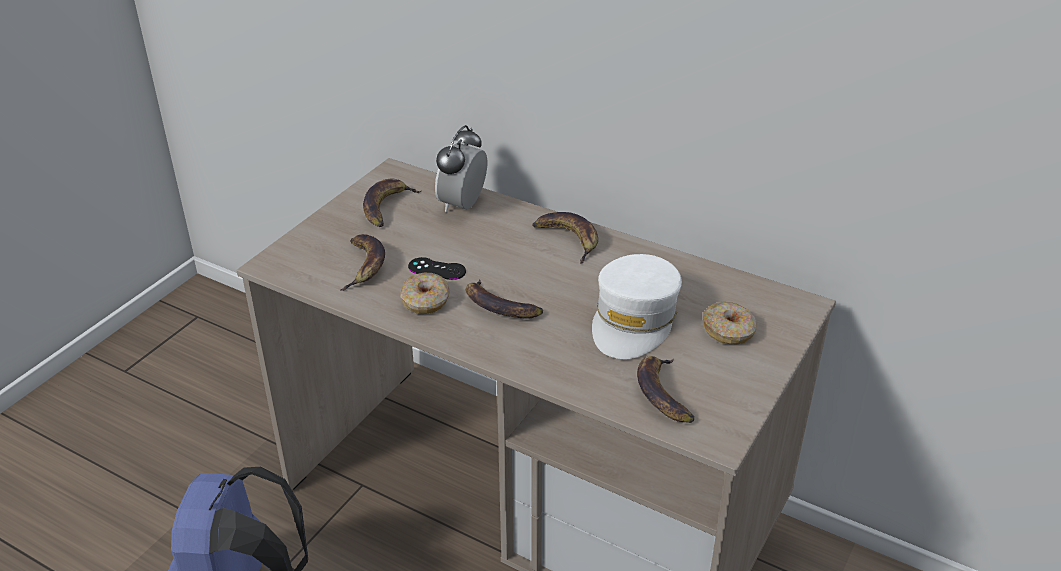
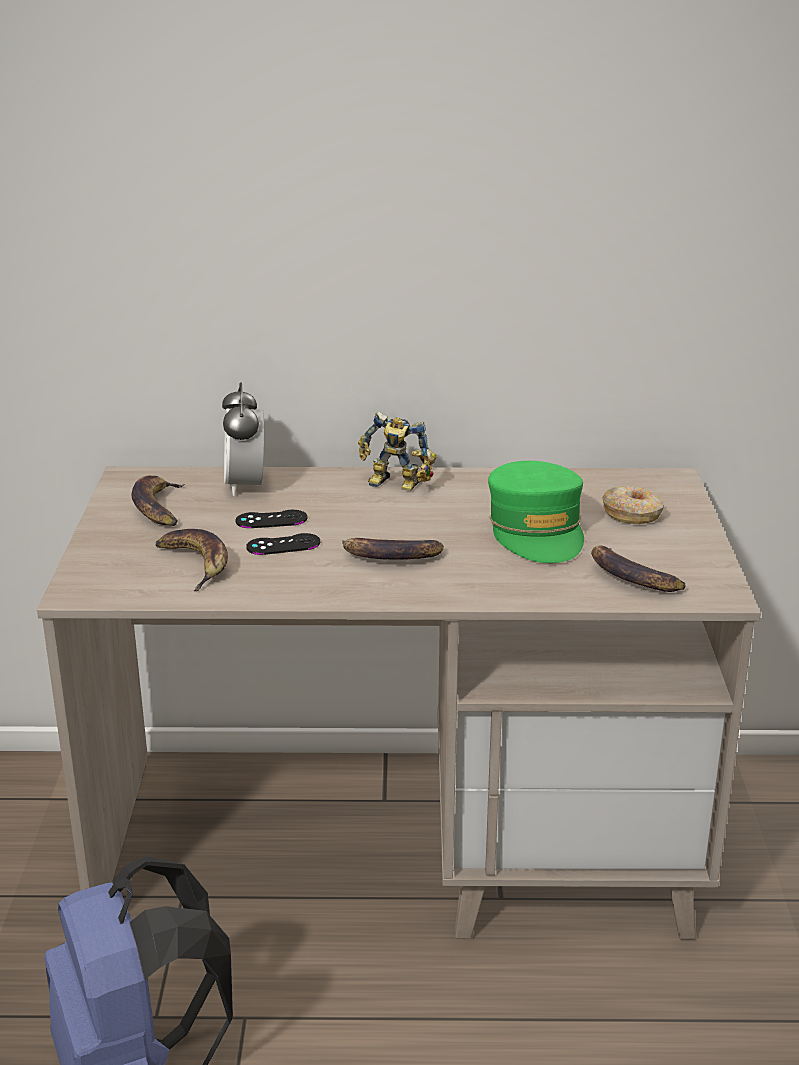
camera: 30 degrees left, 10 degrees down
donut [400,273,450,314] -> none
banana [532,212,598,263] -> toy robot [358,412,436,491]
white cap [592,254,682,359] -> green cap [488,461,584,563]
none -> black game controller [236,510,307,528]

